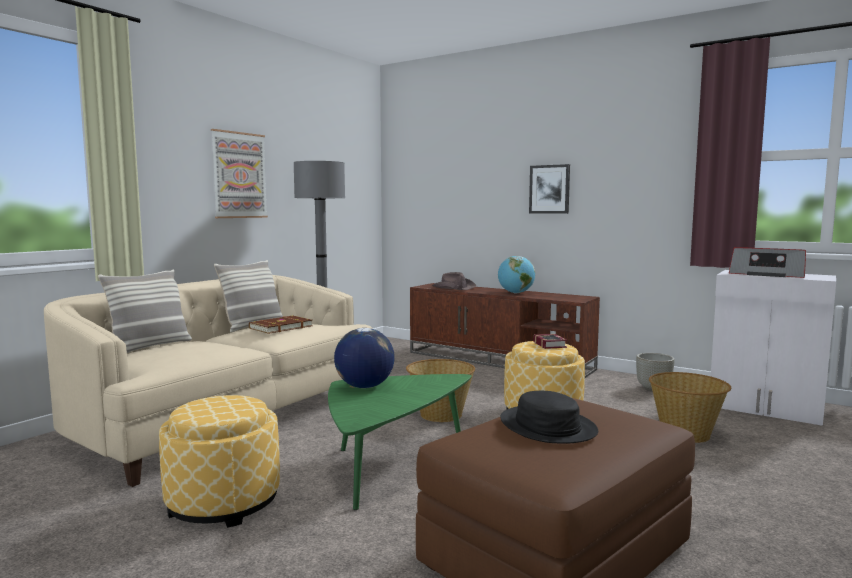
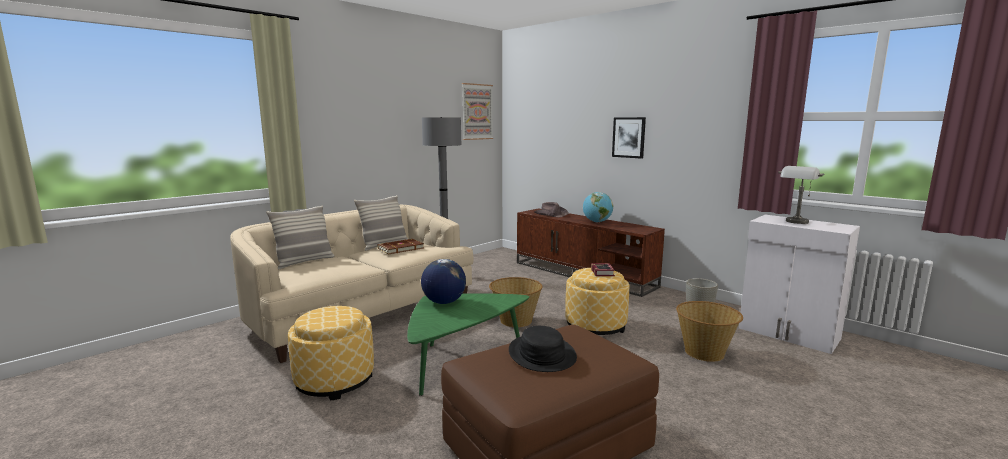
camera: 10 degrees right, 5 degrees up
picture [211,129,268,218] -> picture moved to [462,83,493,140]
radio [729,247,806,278] -> grey table lamp [778,166,825,224]

